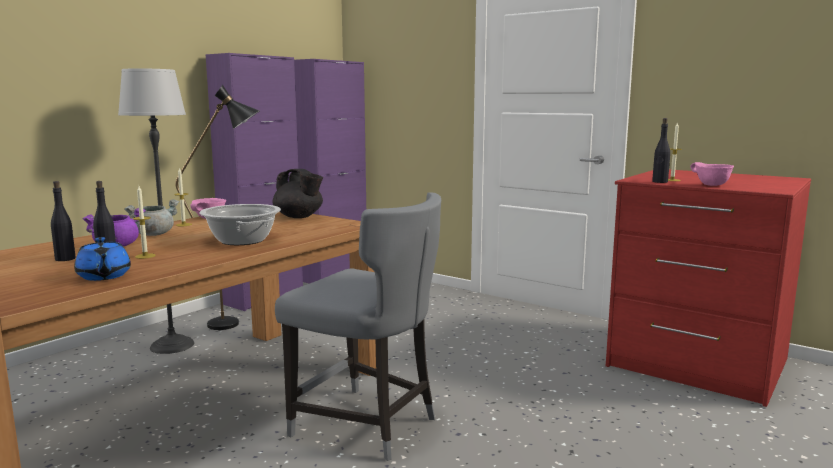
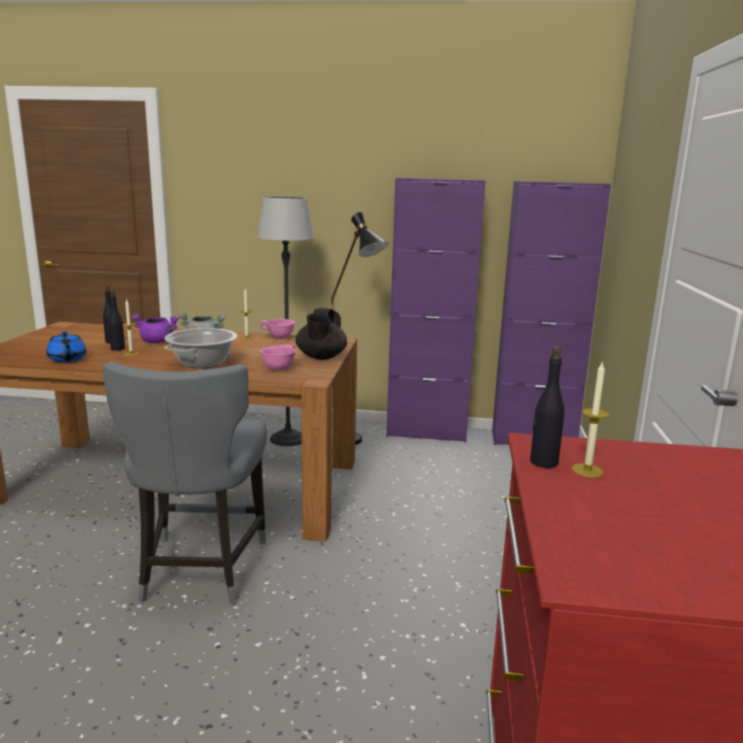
camera: 60 degrees right, 5 degrees up
blue teapot [74,237,131,281] -> blue teapot turned 60 degrees counterclockwise [46,331,86,363]
pink bowl [690,162,734,186] -> pink bowl moved to [260,344,296,370]

